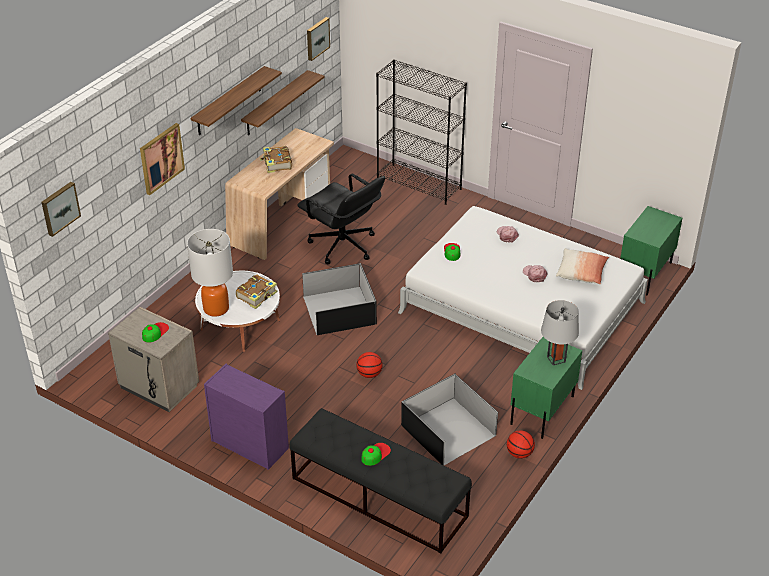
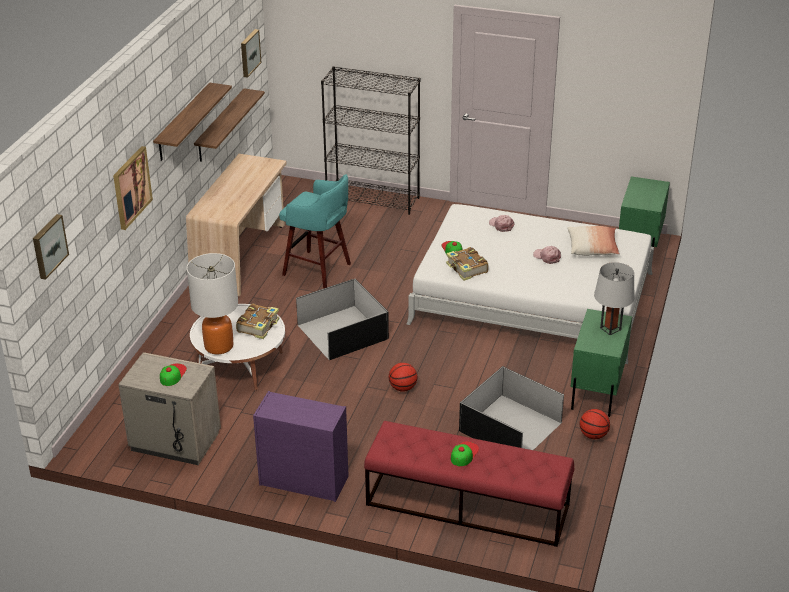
camera: 15 degrees left, 5 degrees down
book [260,146,292,173] -> book moved to [446,247,489,281]
black bench [290,408,472,554] -> red bench [364,421,575,547]
black office chair [297,173,385,264] -> turquoise stool [279,174,351,288]

